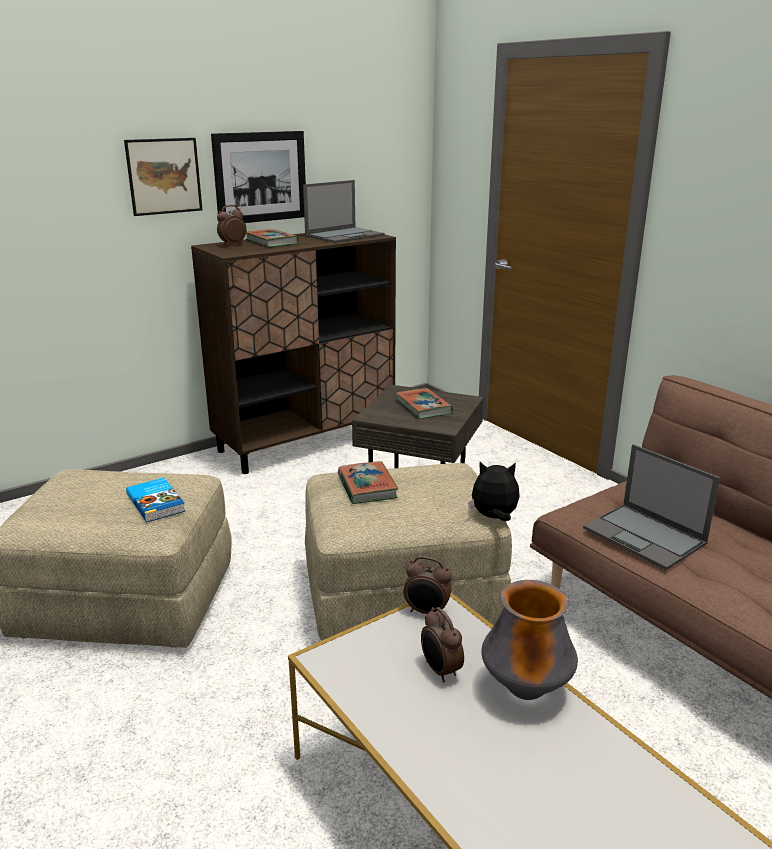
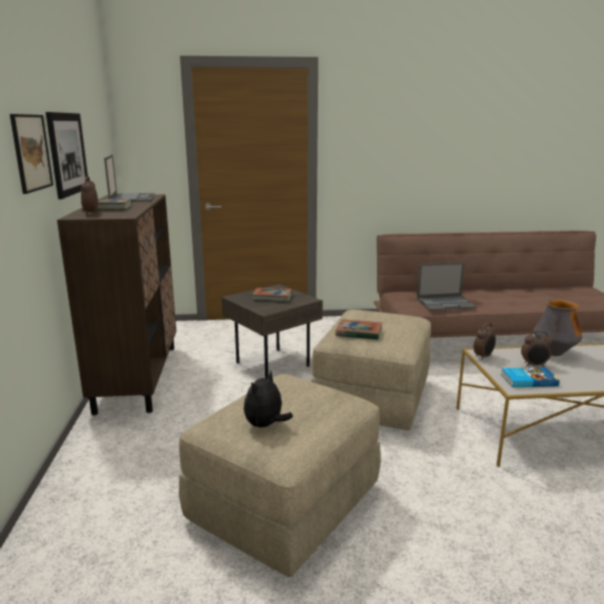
camera: 60 degrees left, 5 degrees down
book [126,478,185,522] -> book moved to [500,367,560,387]
plush toy [468,462,520,521] -> plush toy moved to [244,371,293,428]

